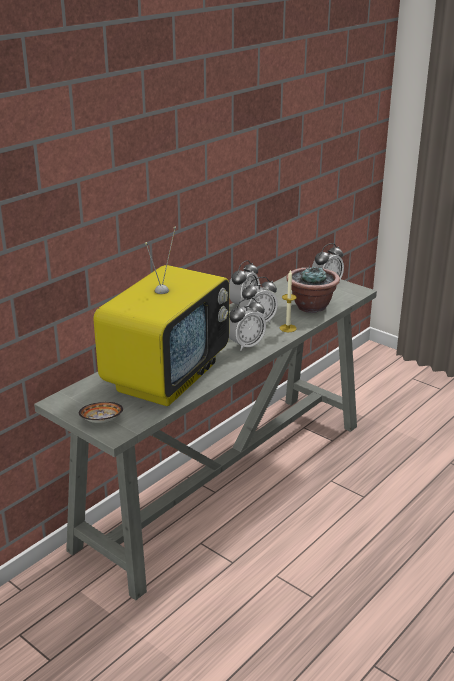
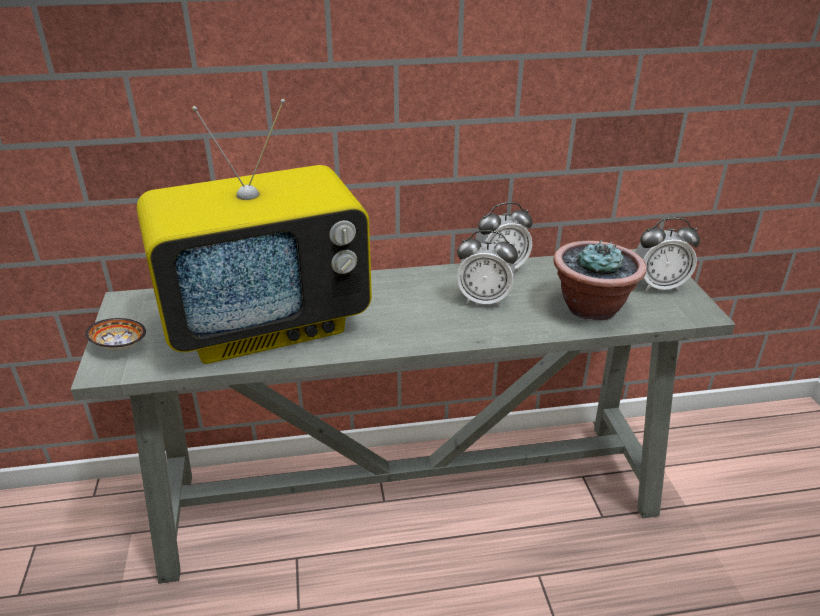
camera: 40 degrees right, 5 degrees up
alarm clock [229,298,266,351] -> none
candle [280,270,297,332] -> none

